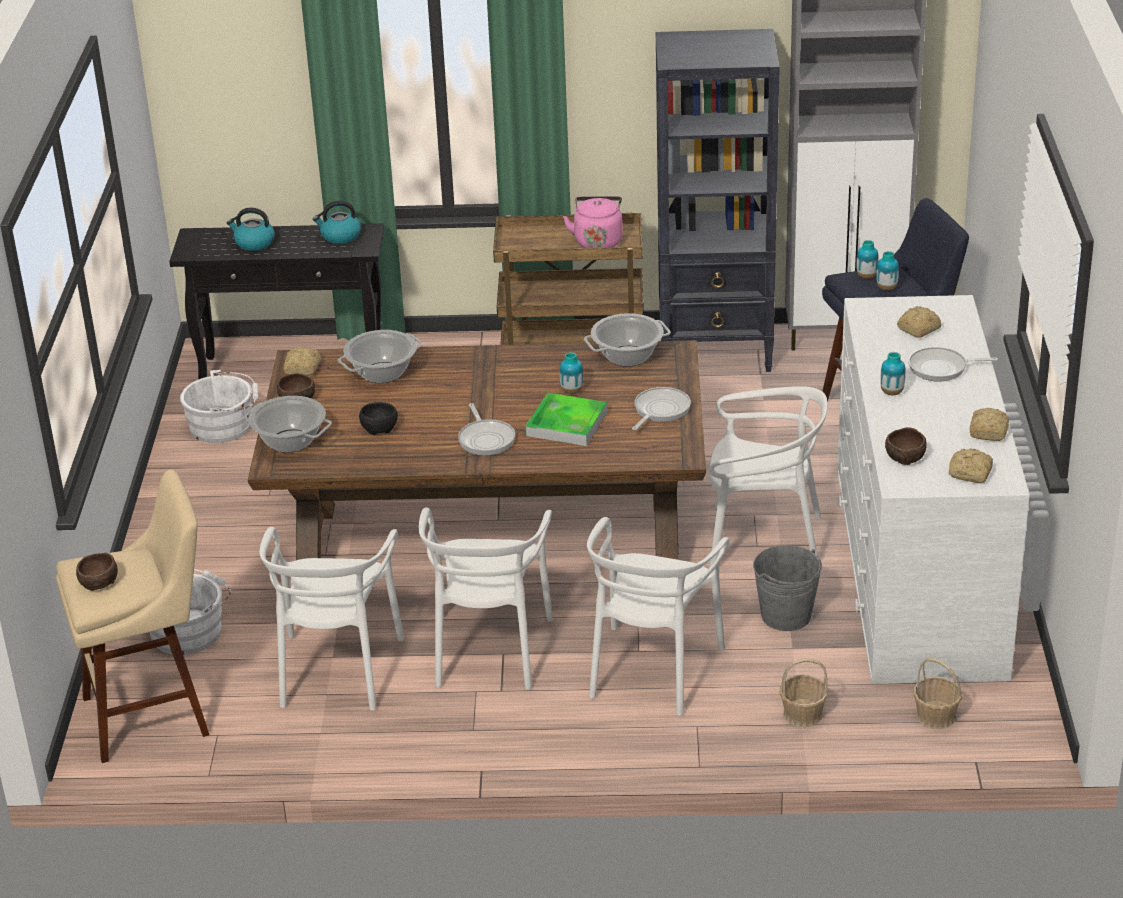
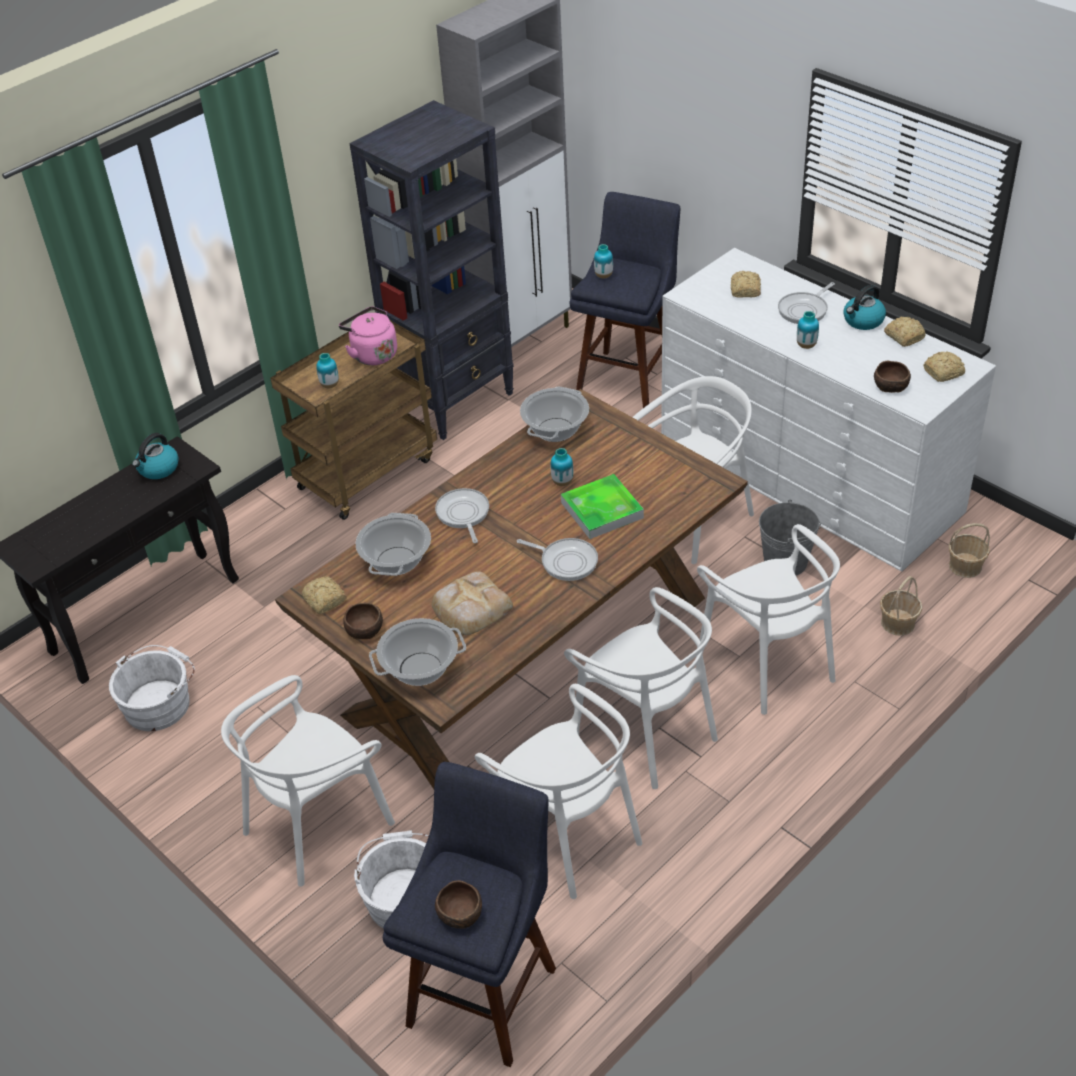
camera: 45 degrees left, 10 degrees up
beige stool [56,470,209,763] -> blue stool [383,762,556,1067]
kettle [227,208,275,251] -> kettle moved to [843,285,886,330]
black bowl [359,402,398,435] -> bread [432,571,513,635]
frying pan [632,387,691,430] -> frying pan moved to [435,488,489,543]
vase [876,251,899,290] -> vase moved to [316,353,339,388]
none -> white chair [221,675,395,887]

